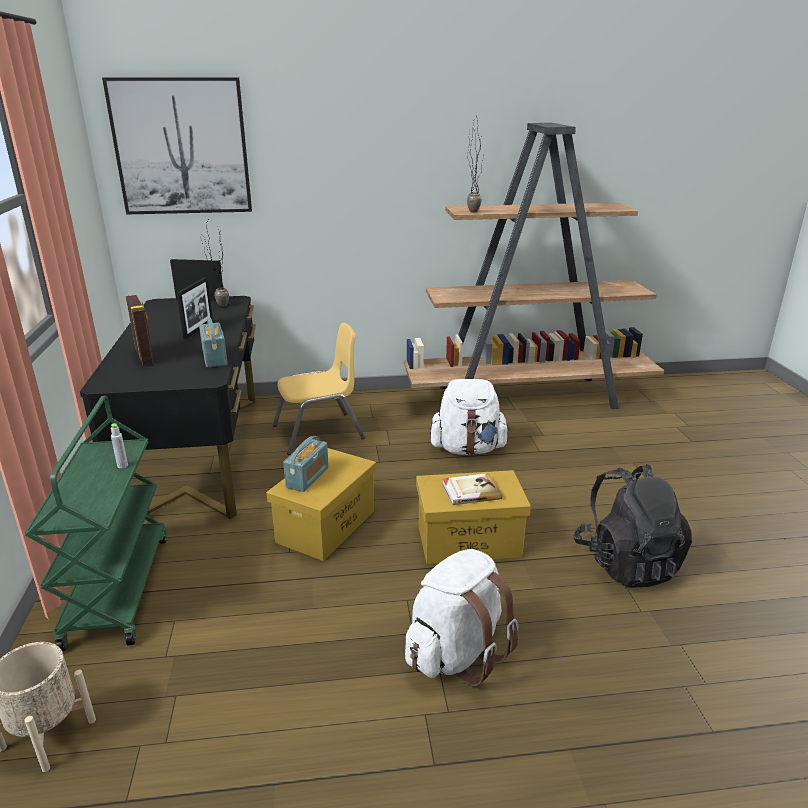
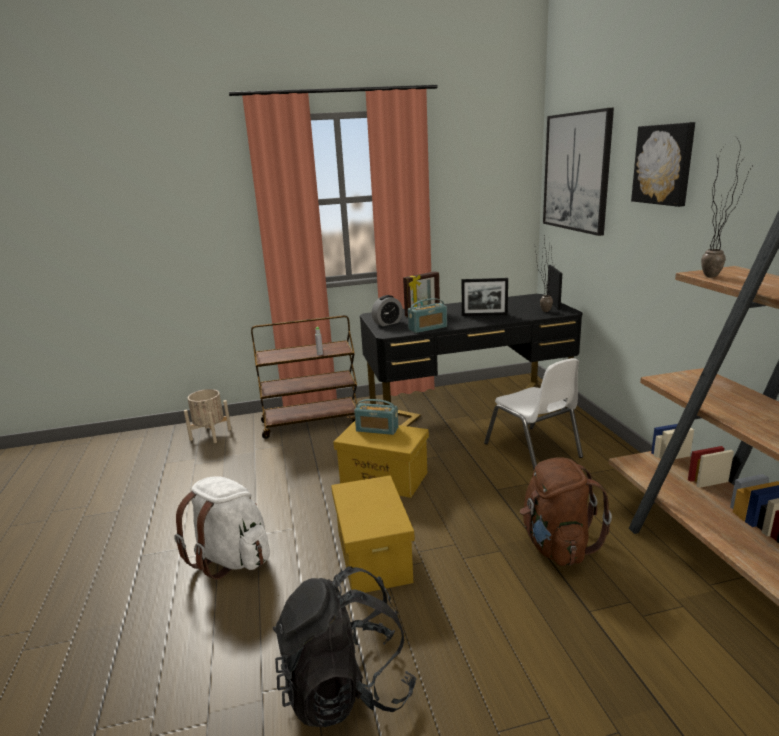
camera: 85 degrees right, 5 degrees down
green cart [25,396,167,652] -> brown cart [251,315,357,439]
yellow chair [273,323,365,455] -> white chair [484,358,583,469]
white backpack [430,379,510,455] -> brown backpack [520,457,612,566]
book [442,473,502,505] -> none
none -> alarm clock [372,295,403,326]
none -> picture [631,122,695,207]

